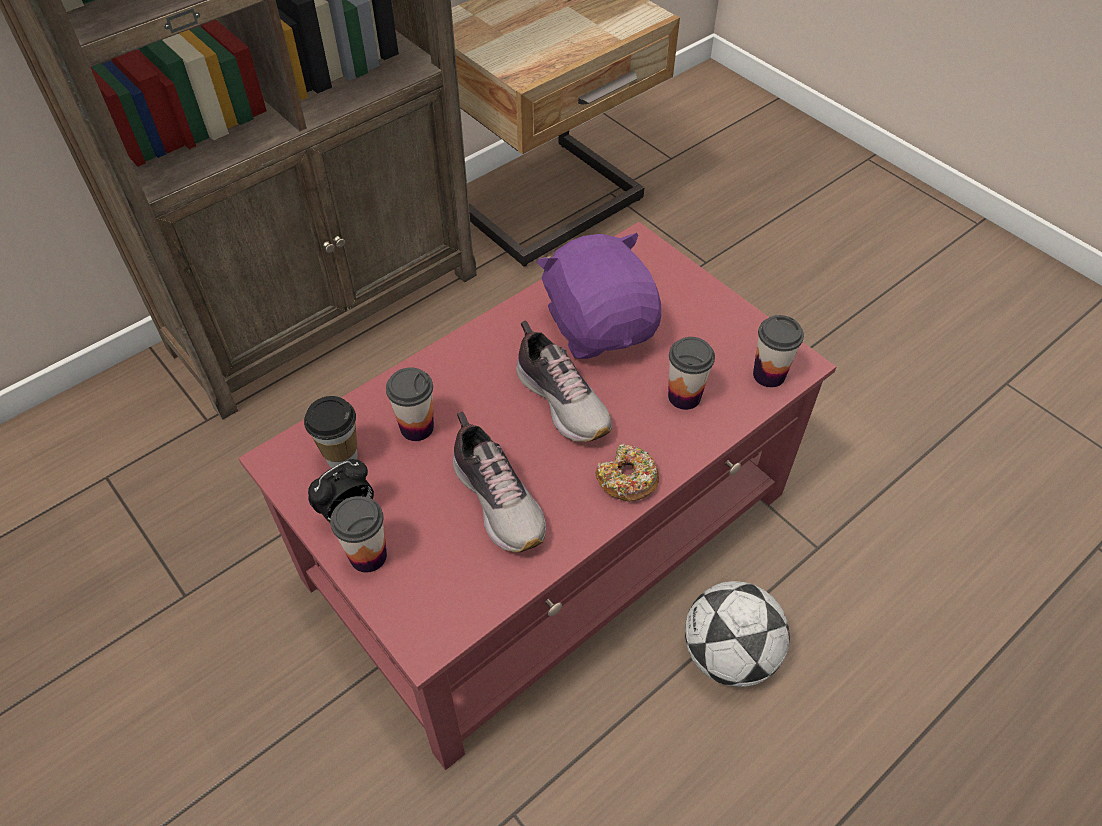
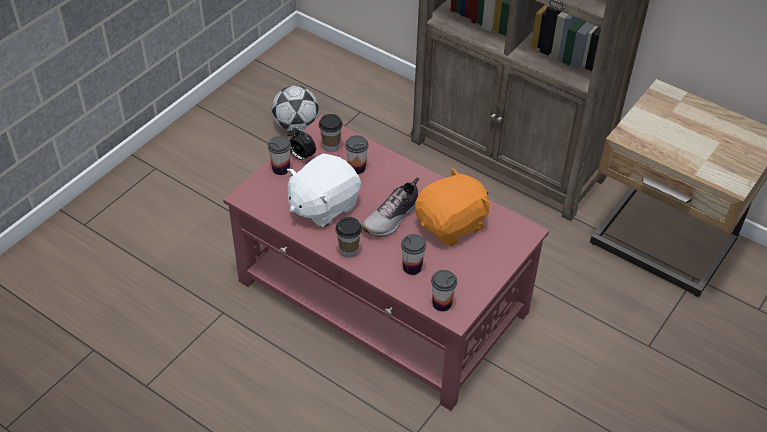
camera: 75 degrees right, 5 degrees down
shoe [453,411,546,552] -> white plush toy [287,153,361,228]
purple plush toy [536,233,661,359] -> orange plush toy [415,167,491,246]
donut [595,444,659,501] -> cup [335,217,362,258]
football [685,581,790,687] -> football moved to [272,85,319,131]

